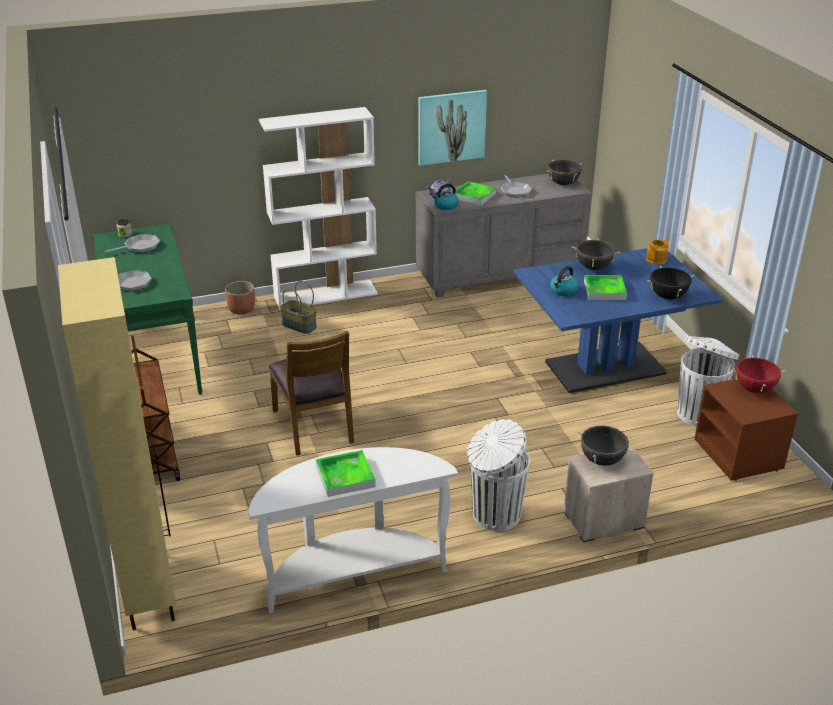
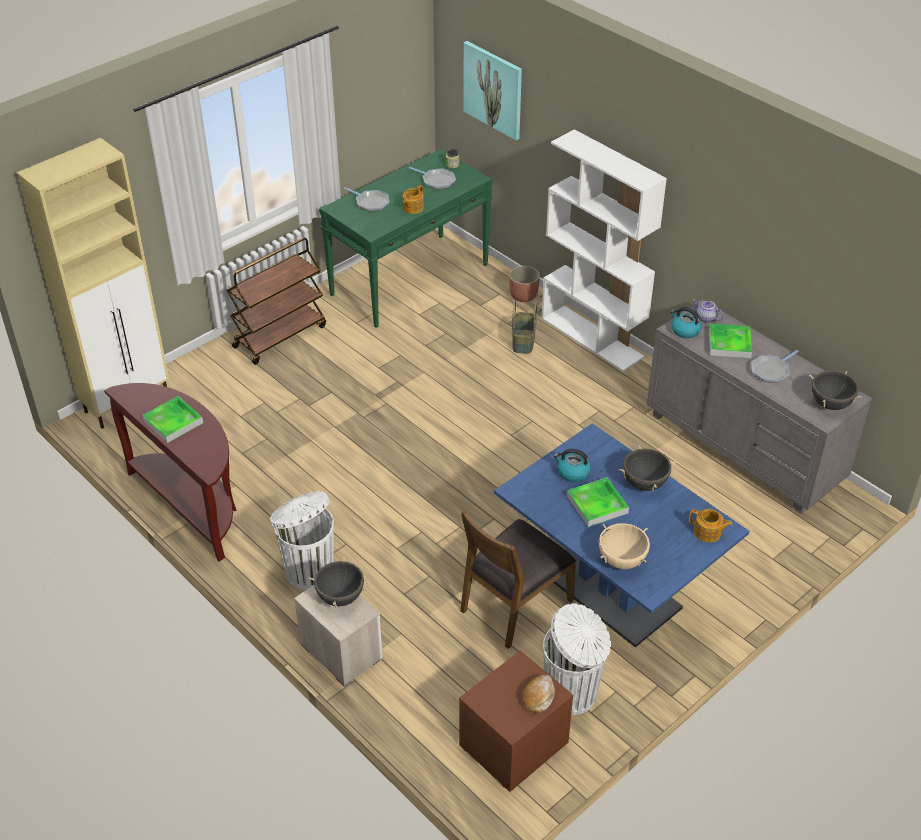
camera: 65 degrees right, 10 degrees up
white console table [248,447,458,614] -> brown console table [104,383,237,561]
brown chair [269,331,354,456] -> brown chair moved to [460,510,576,649]
picture [418,90,487,166] -> picture moved to [464,41,522,140]
black cooking pot [647,266,694,299] -> beige cooking pot [598,523,650,569]
red cooking pot [731,355,786,393] -> bread [522,675,555,713]
none -> teapot [403,185,424,214]

